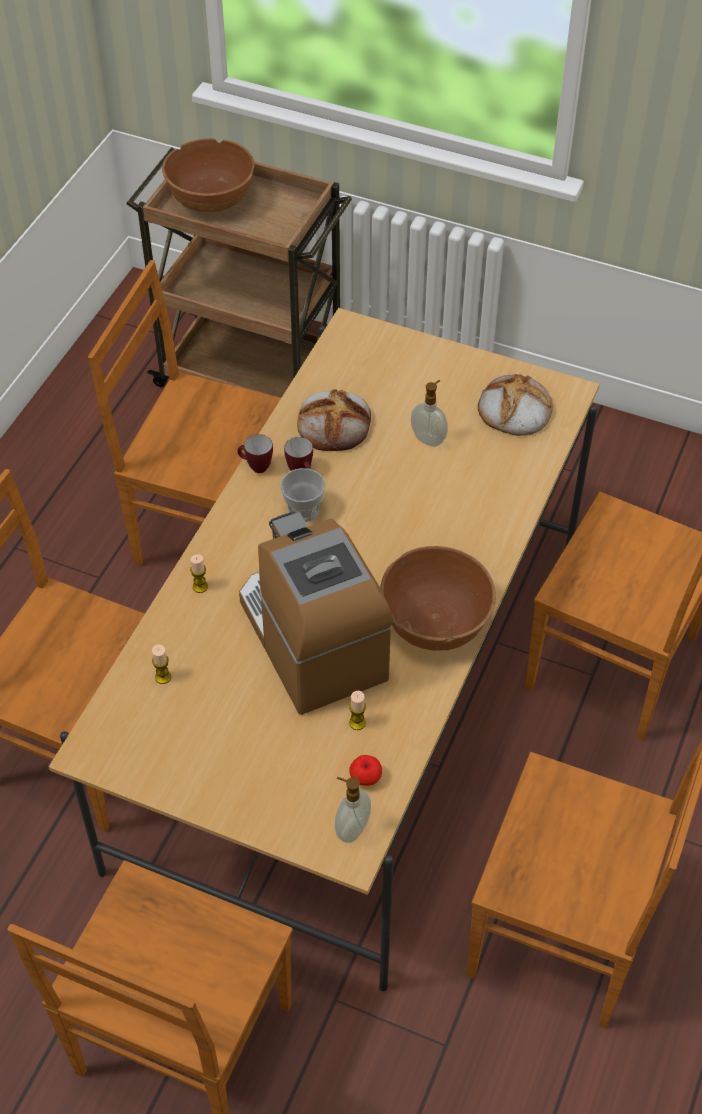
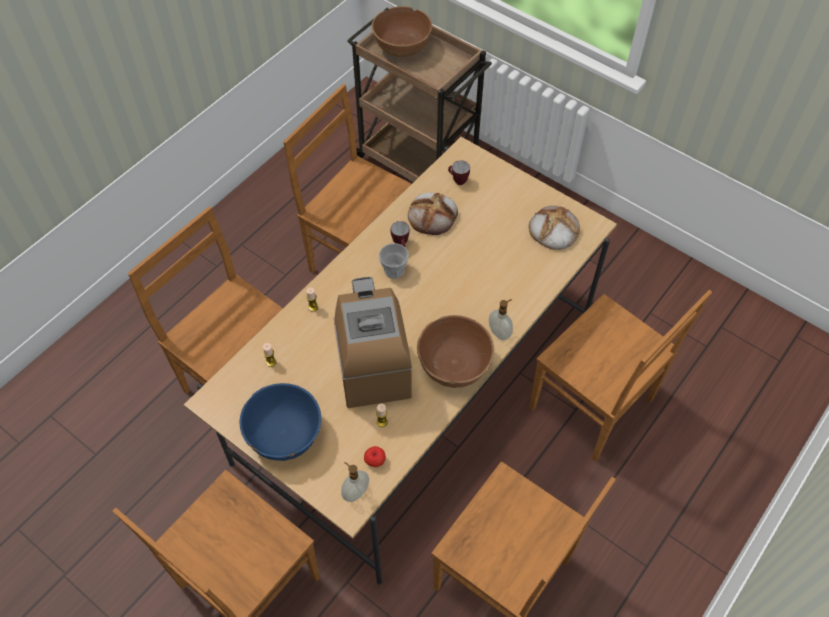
camera: 15 degrees right, 5 degrees up
mug [237,434,273,473] -> mug moved to [448,161,470,185]
soap dispenser [411,380,448,447] -> soap dispenser moved to [489,299,513,340]
none -> blue bowl [240,383,321,461]

